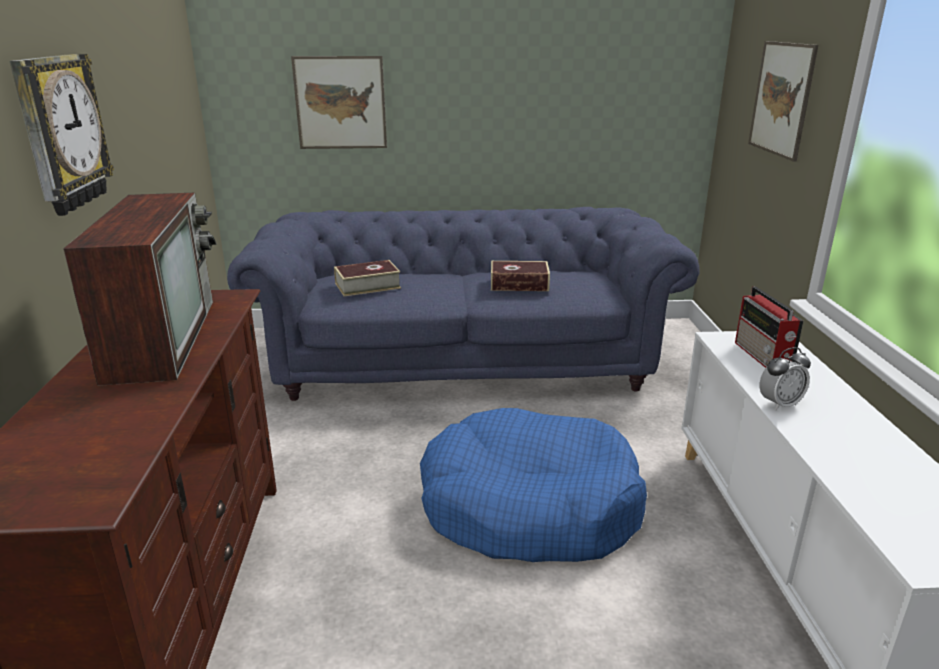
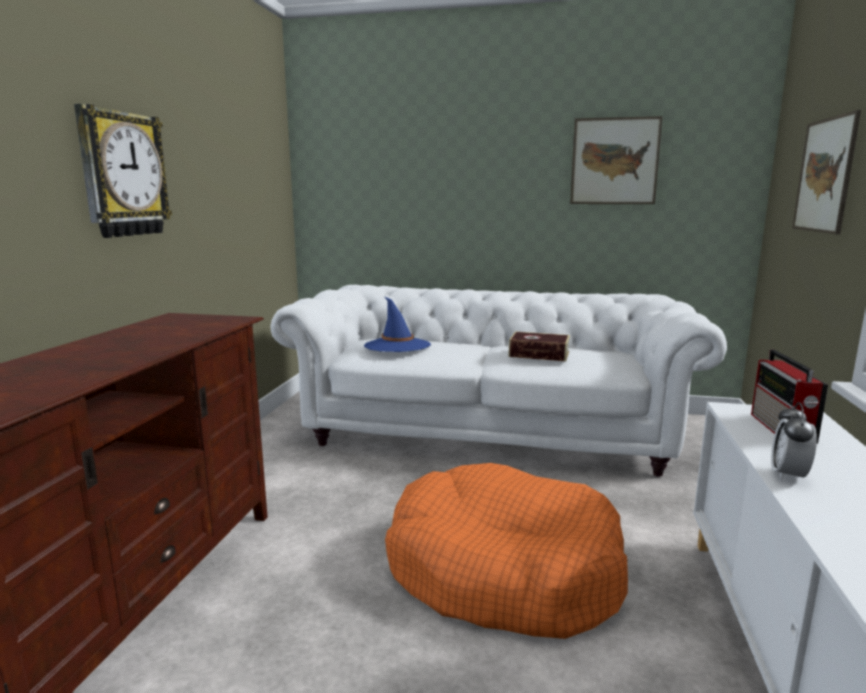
camera: 15 degrees right, 10 degrees down
television [63,193,216,386] -> none
blue sofa [227,207,699,401] -> white sofa [270,285,727,477]
picture [291,56,387,149] -> picture moved to [570,116,663,204]
book [334,260,401,297] -> blue hat [364,297,431,352]
blue dog bed [420,408,647,562] -> orange dog bed [385,463,628,639]
alarm clock [760,347,811,411] -> alarm clock turned 120 degrees clockwise [771,402,817,481]

